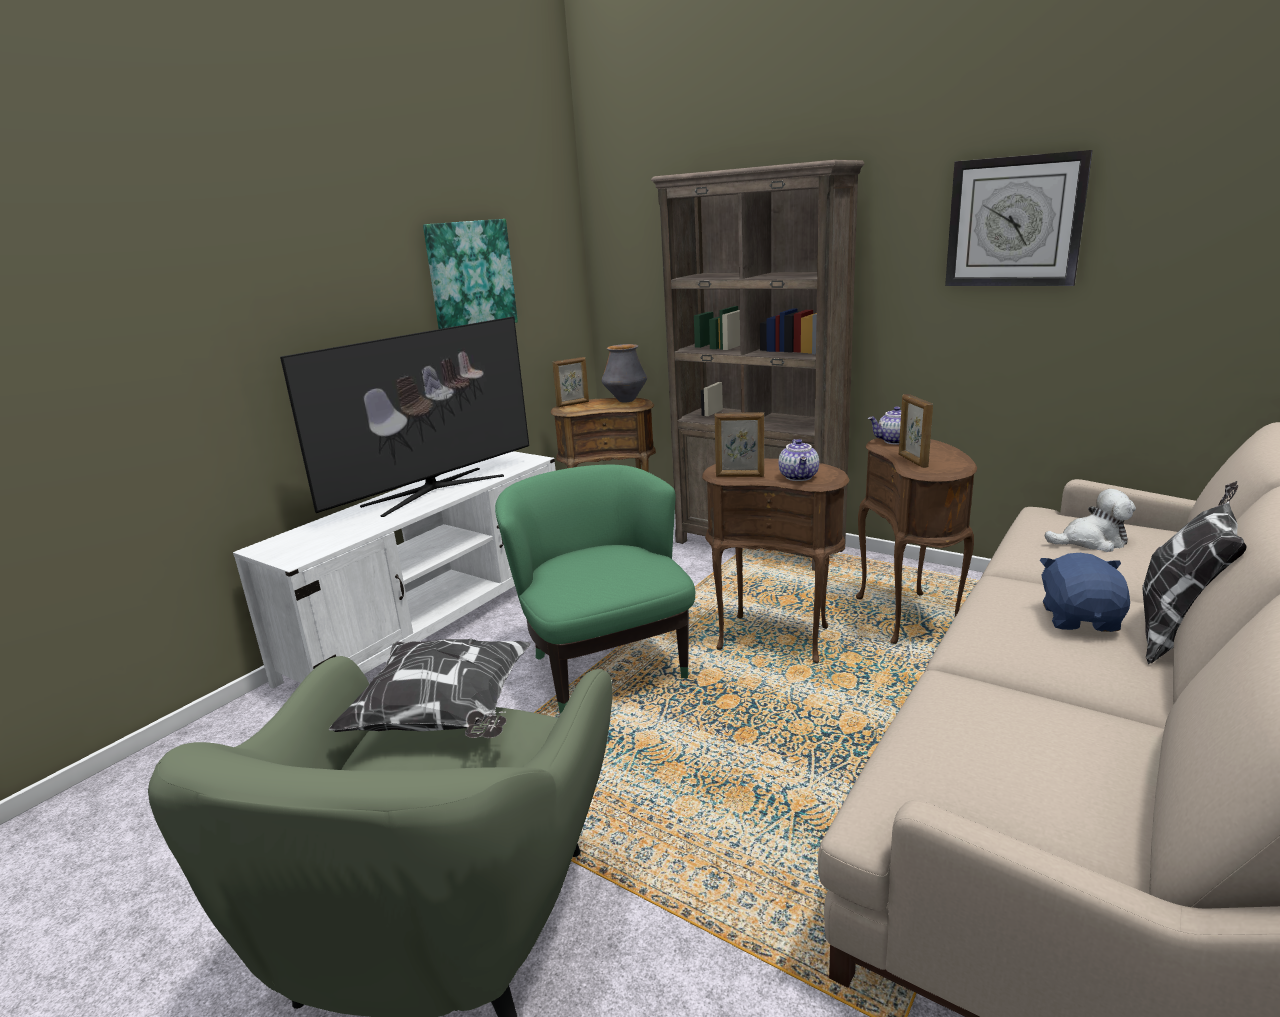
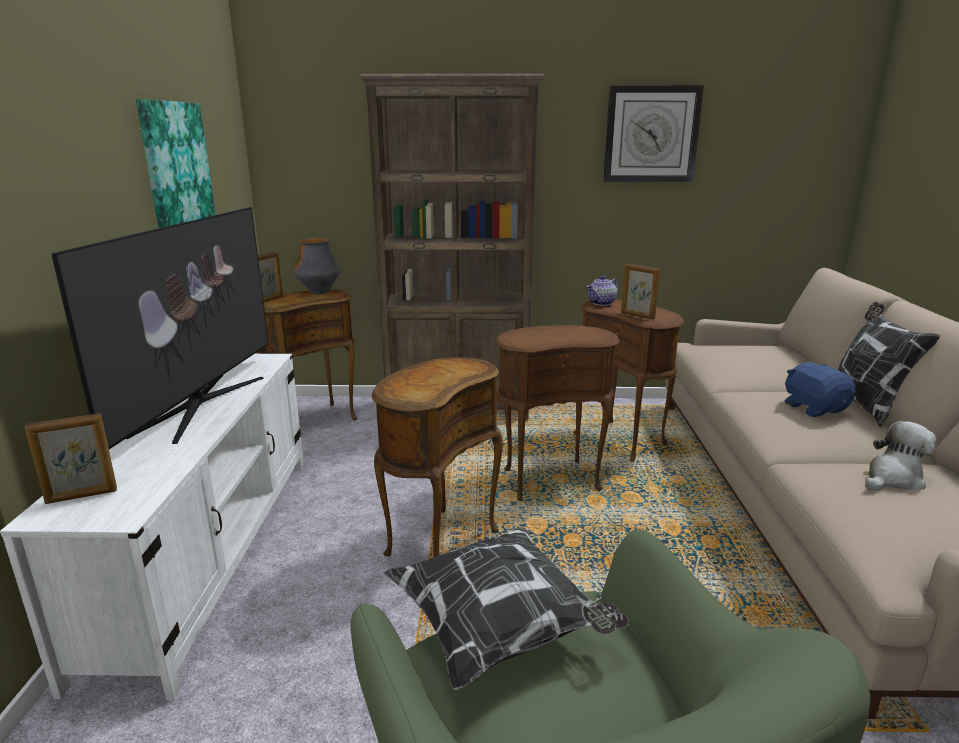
camera: 35 degrees left, 0 degrees up
green armchair [495,465,695,713] -> brown side table [372,357,503,557]
picture frame [715,412,764,477] -> picture frame moved to [24,413,117,504]
teapot [779,439,819,481] -> none
plush toy [1045,489,1136,552] -> plush toy moved to [865,421,936,491]

